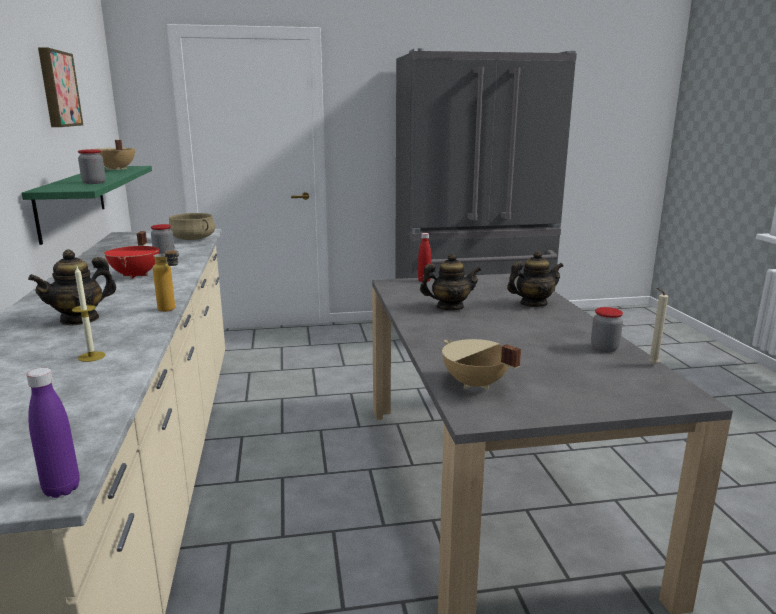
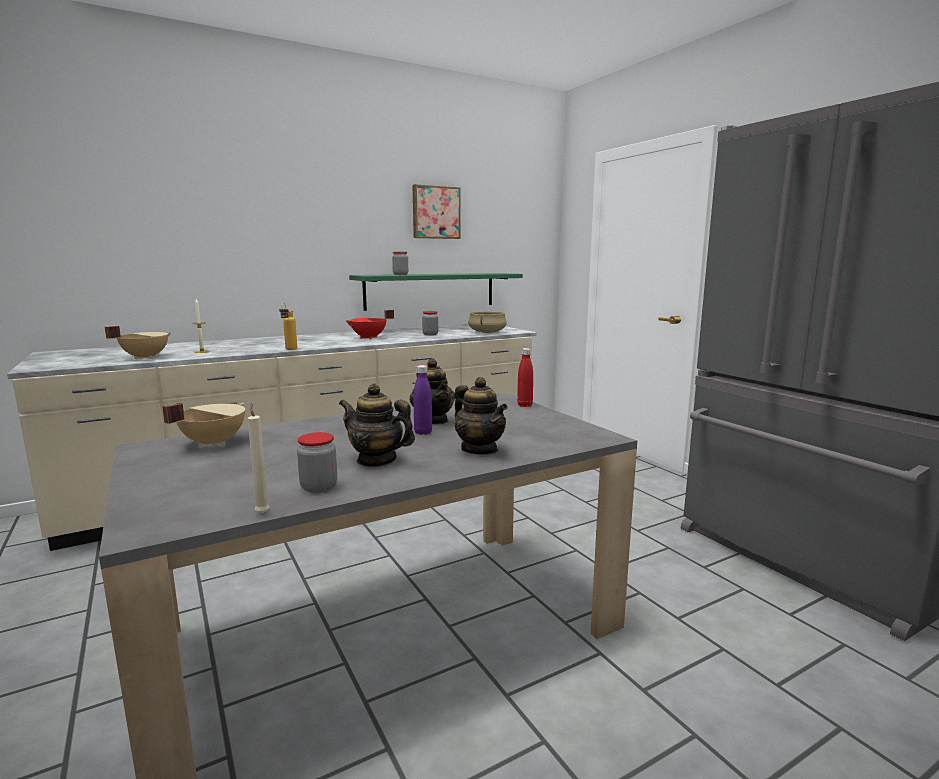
camera: 70 degrees right, 5 degrees down
purple bottle [26,368,80,498] -> purple bottle moved to [413,365,432,435]
teapot [28,249,116,326] -> teapot moved to [339,383,415,467]
beige cooking pot [97,140,135,170] -> beige cooking pot moved to [105,326,171,359]

